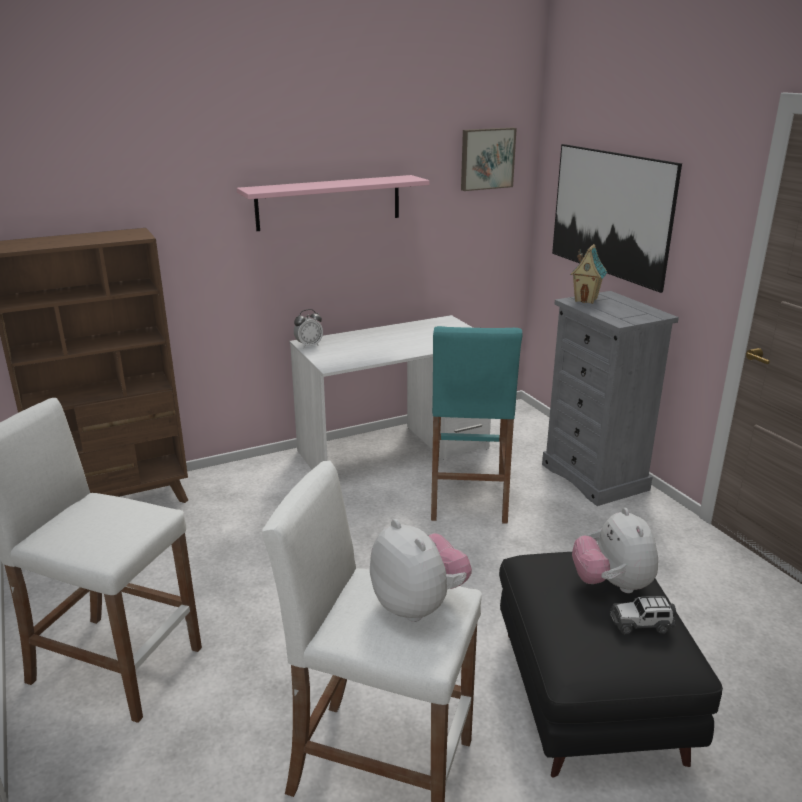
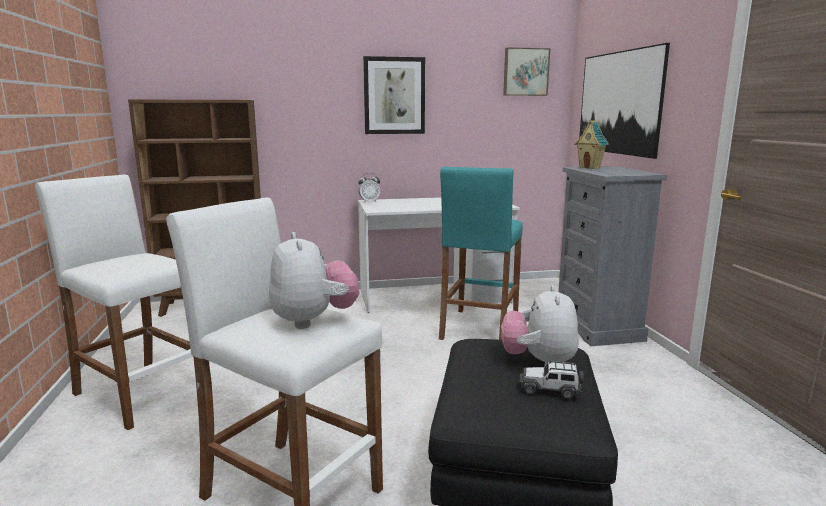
camera: 15 degrees right, 10 degrees down
pink shelf [237,175,430,231] -> picture [363,56,425,134]

